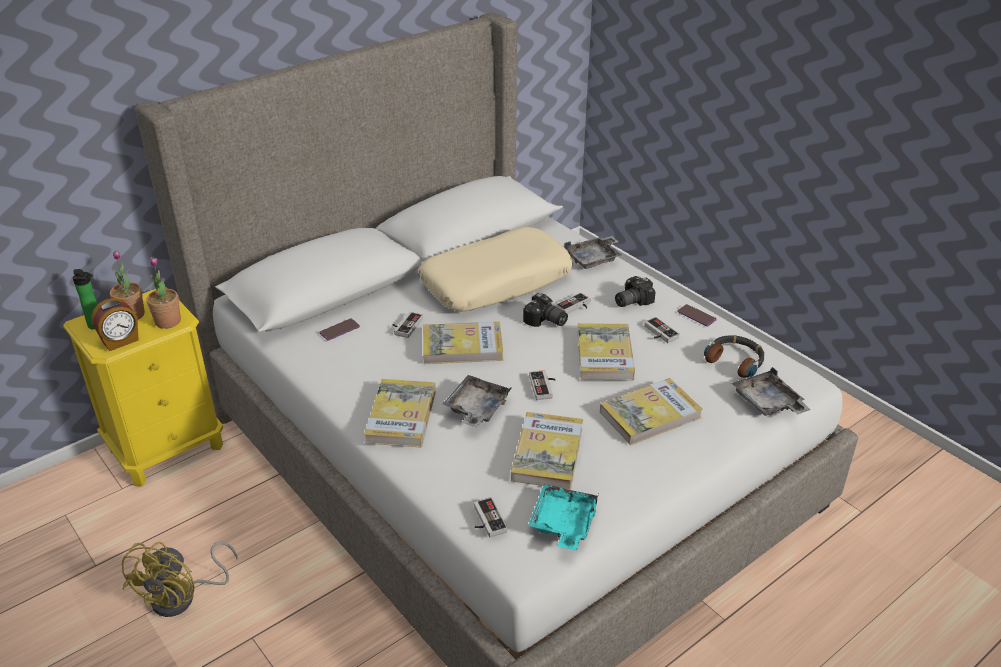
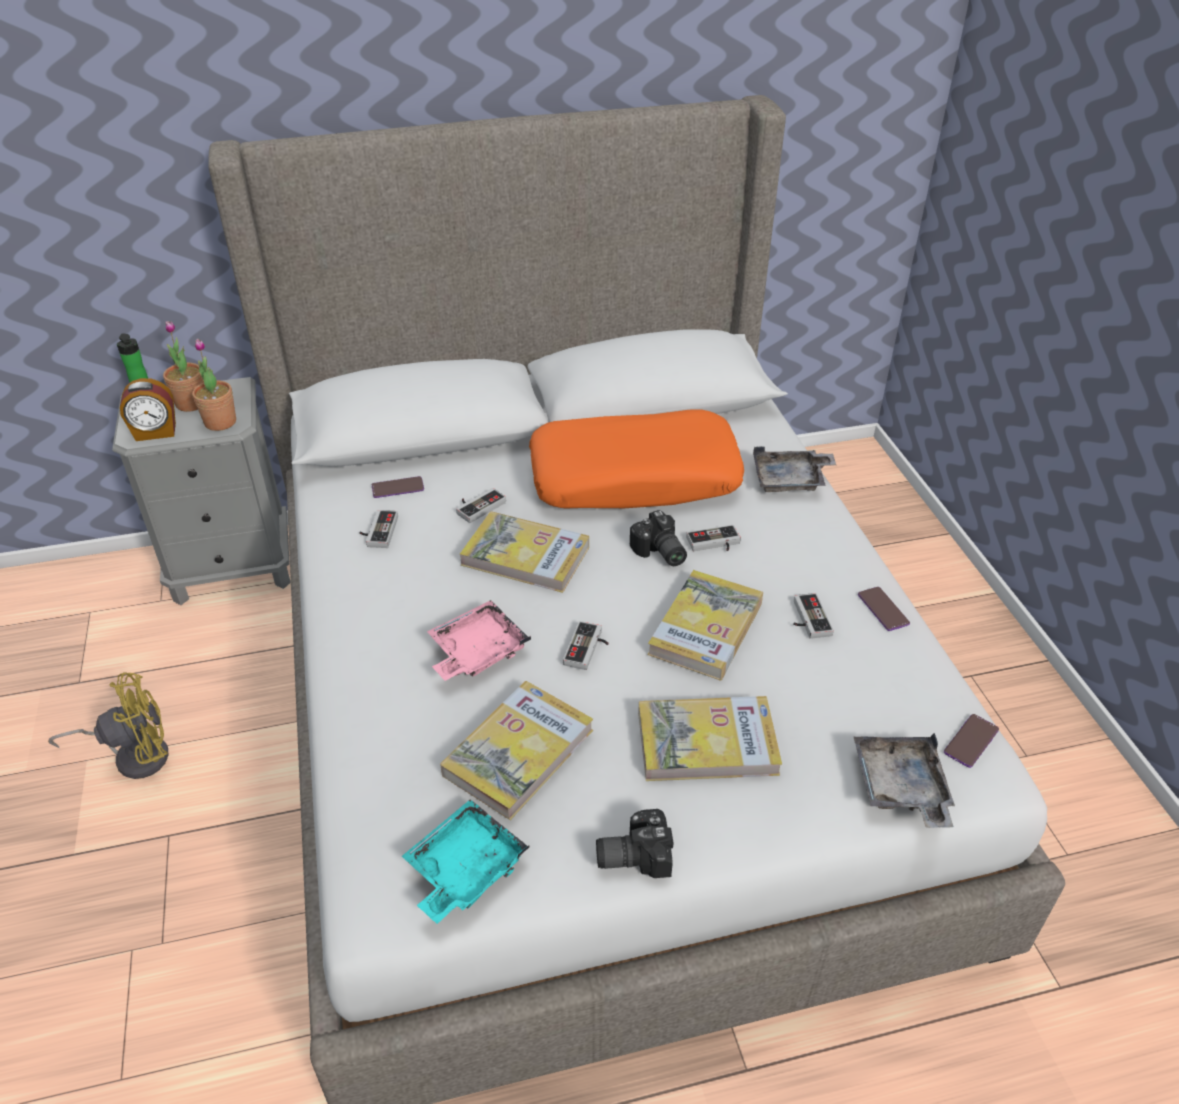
camera: 25 degrees right, 5 degrees up
yellow nightstand [63,287,223,486] -> grey nightstand [112,377,291,605]
yellow fan [122,541,237,617] -> yellow fan turned 150 degrees counterclockwise [48,672,168,779]
book [364,379,436,448] -> none
beige pillow [419,227,573,312] -> orange pillow [529,410,744,509]
grey tray [443,375,512,427] -> pink tray [427,600,531,681]
game controller [474,497,508,538] -> game controller moved to [359,510,398,548]
camera [615,276,656,307] -> camera moved to [596,809,674,878]
headphones [704,335,764,378] -> none
none -> phone [944,714,999,768]

